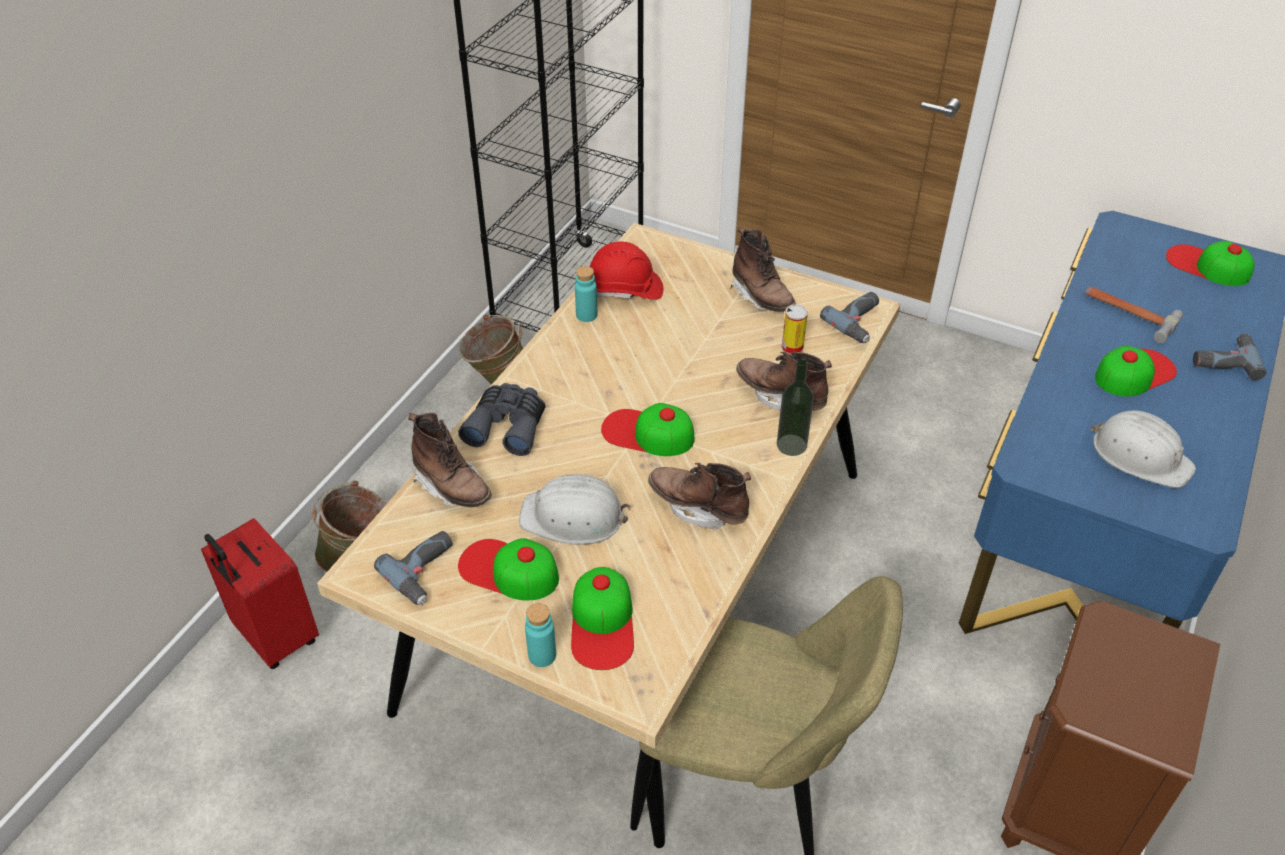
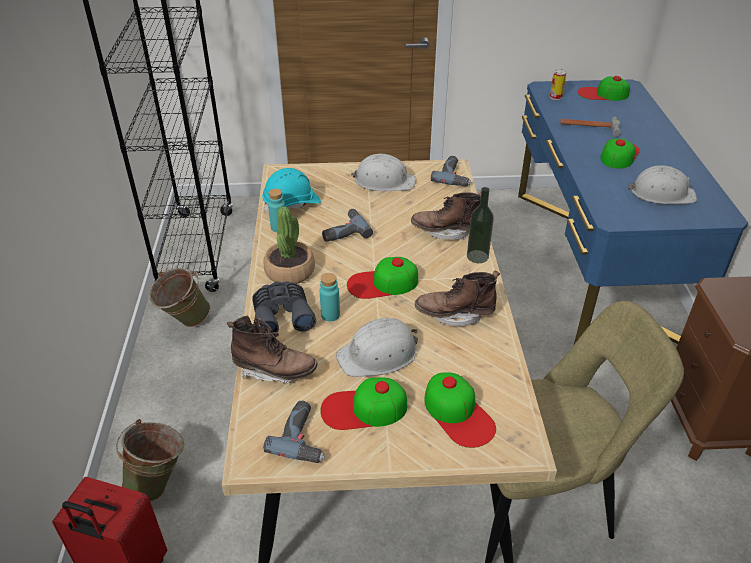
camera: 30 degrees left, 5 degrees down
turquoise bottle [525,603,556,667] -> turquoise bottle moved to [320,273,340,321]
red hard hat [590,241,663,300] -> turquoise hard hat [262,168,321,214]
brown boot [731,227,796,312] -> white hard hat [351,154,416,191]
can [782,304,808,355] -> can moved to [550,69,567,100]
power drill [1193,333,1267,380] -> power drill moved to [322,209,373,242]
none -> potted plant [264,206,315,284]

